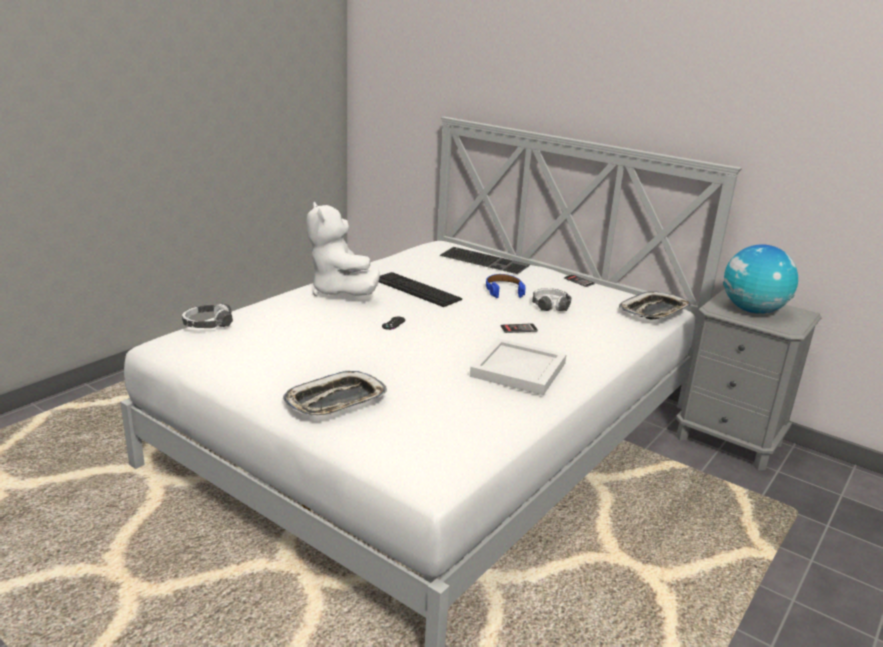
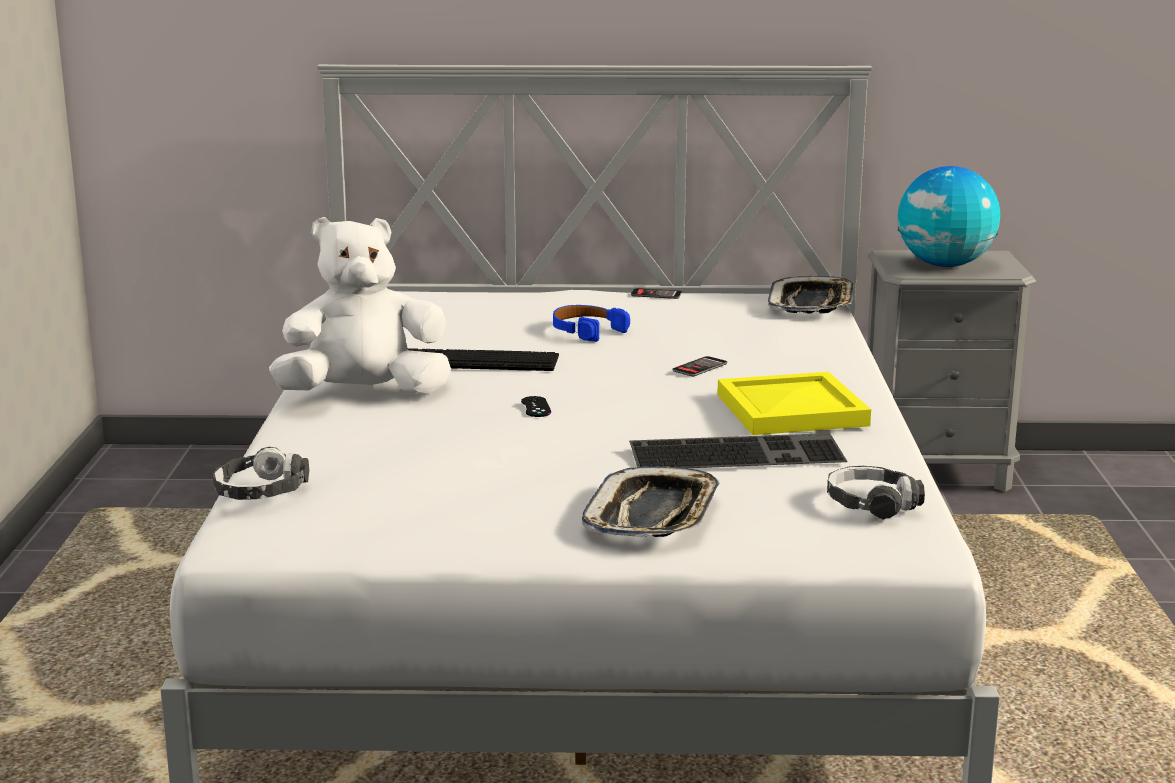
camera: 35 degrees left, 5 degrees down
white plush toy [307,202,380,296] -> white plush toy turned 135 degrees clockwise [269,217,451,393]
keyboard [439,247,530,274] -> keyboard moved to [629,433,848,468]
white tray [470,338,567,395] -> yellow tray [717,372,871,435]
headphones [532,288,572,311] -> headphones moved to [827,466,925,520]

